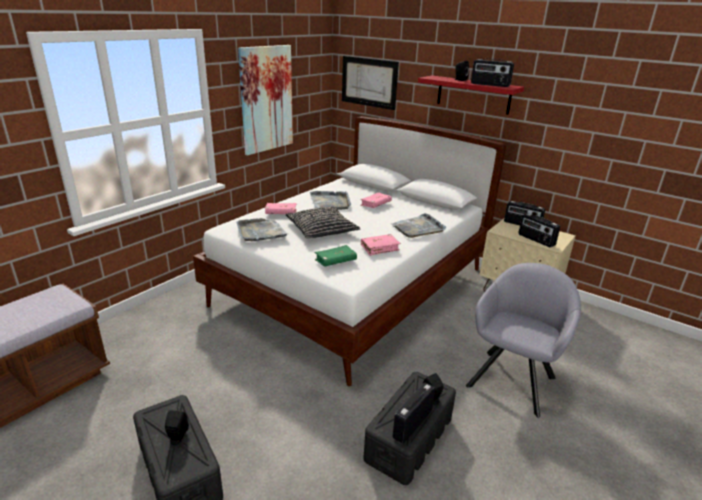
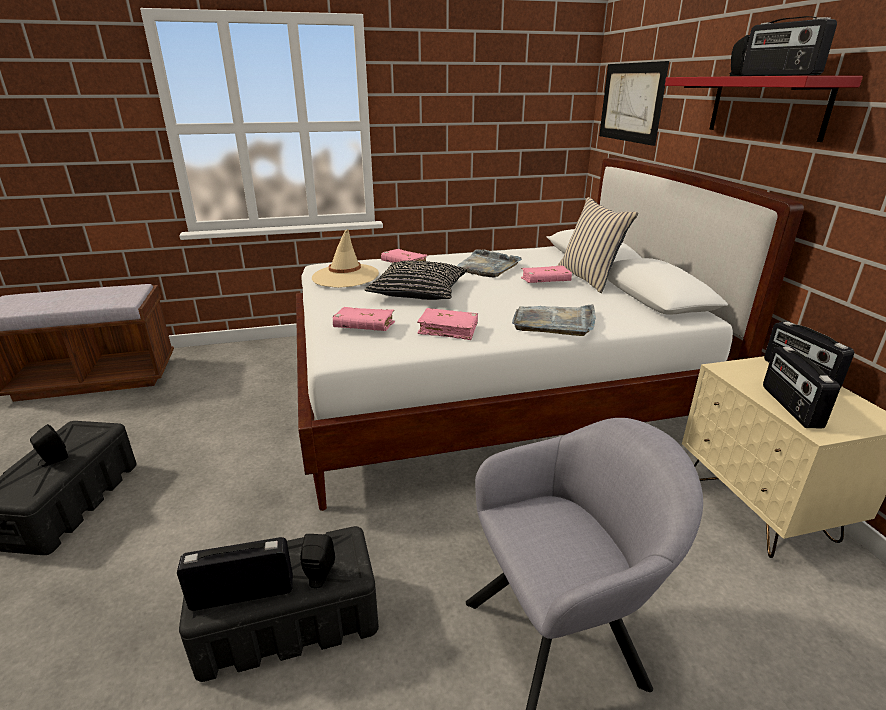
camera: 40 degrees right, 0 degrees up
grey tray [236,218,288,241] -> beige hat [312,229,379,288]
picture [238,45,293,155] -> none
green book [315,245,357,267] -> pink book [332,307,395,331]
none -> beige pillow [558,197,638,293]

